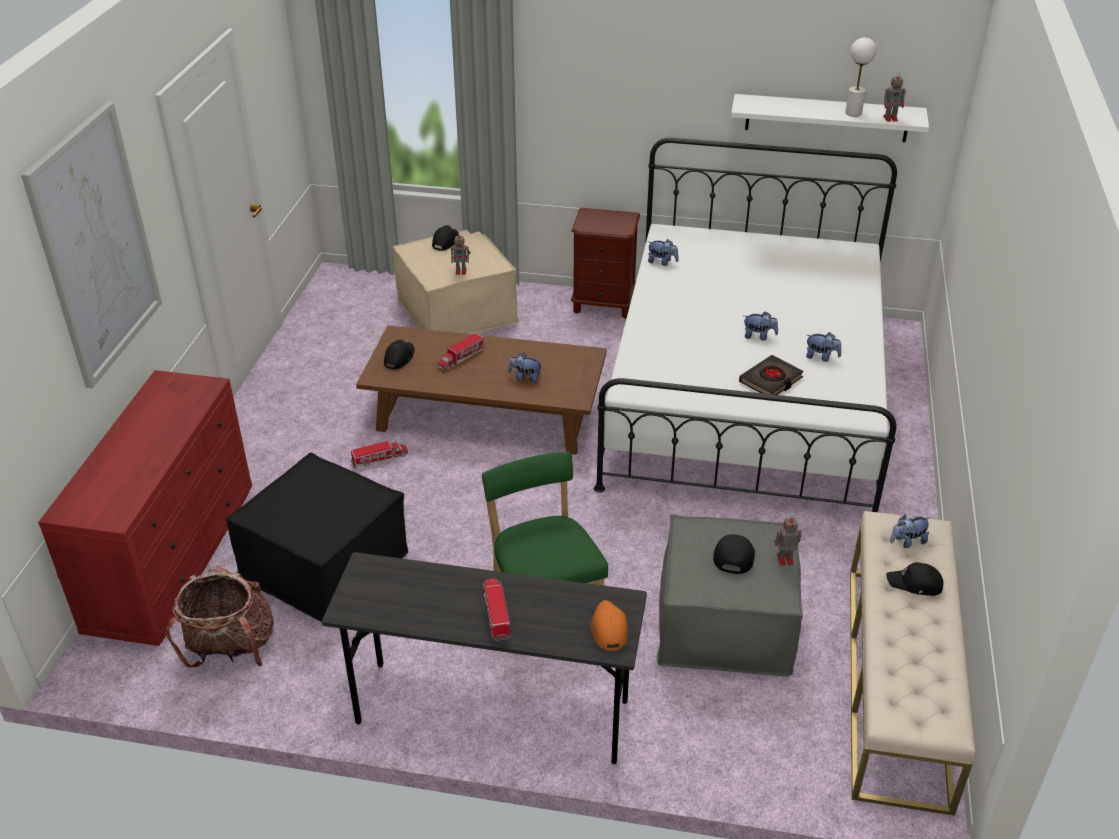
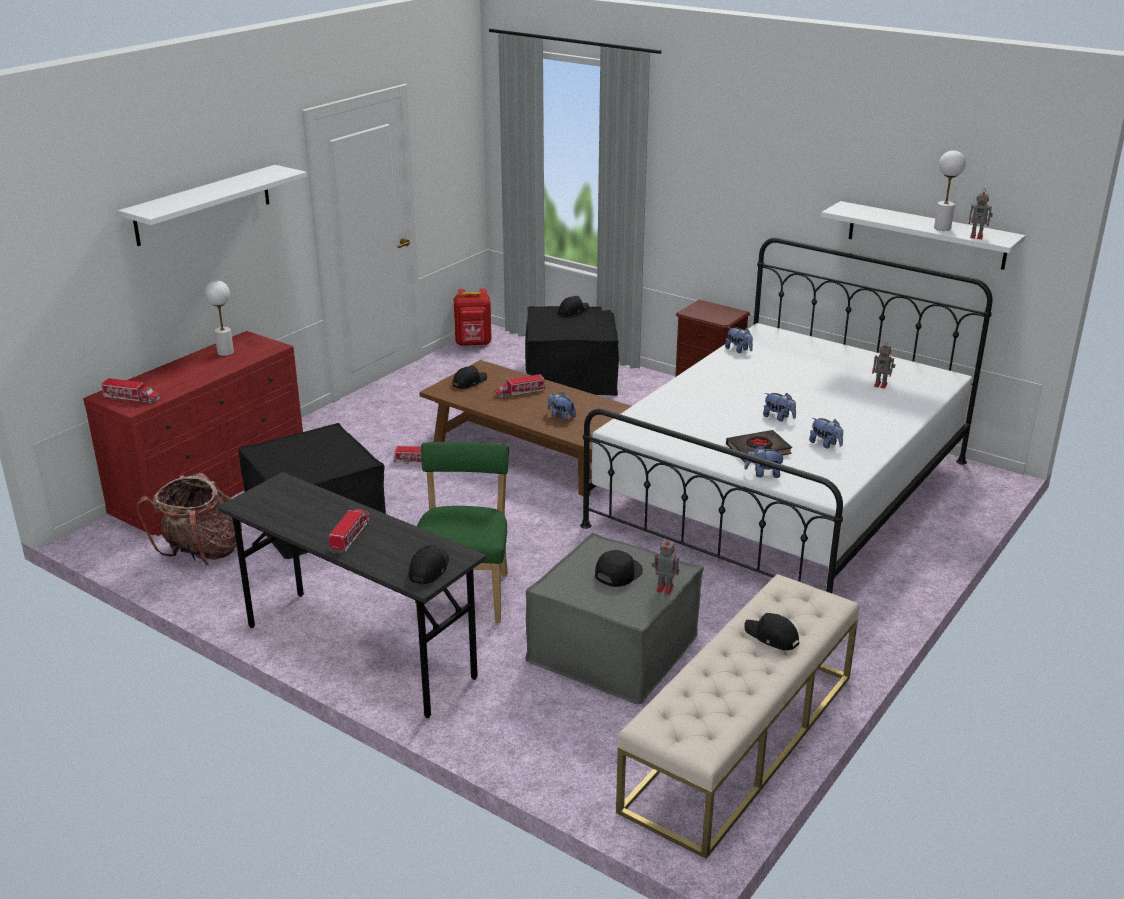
camera: 25 degrees right, 10 degrees down
picture [21,101,162,388] -> white shelf [118,165,307,246]
beige ottoman [393,230,518,334] -> black ottoman [525,306,619,396]
toy robot [451,236,471,275] -> toy robot moved to [872,342,895,389]
orange cap [591,600,628,650] -> black cap [409,545,449,585]
plush toy [890,514,931,548] -> plush toy moved to [744,445,785,478]
none -> toy truck [101,378,160,404]
none -> white table lamp [204,281,234,356]
none -> red backpack [454,288,492,346]

